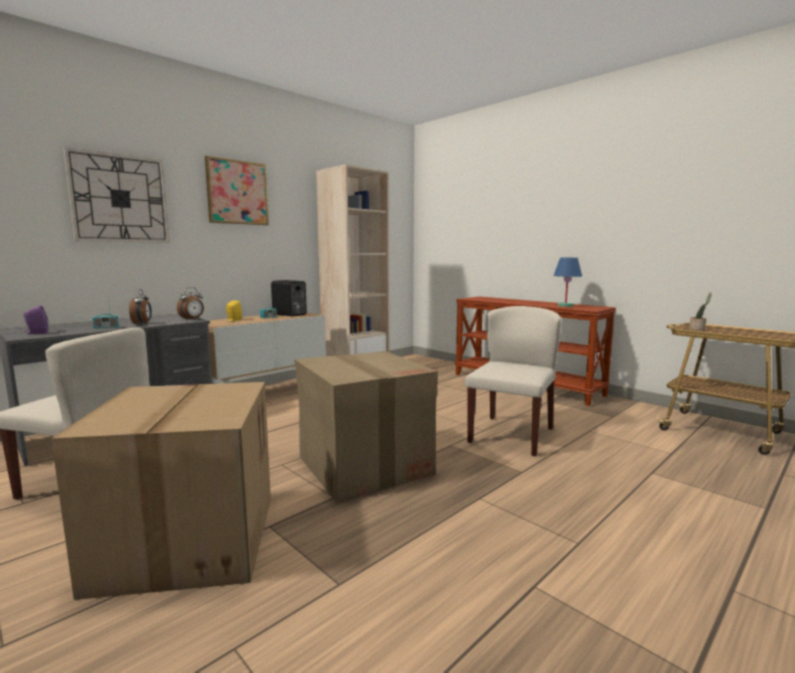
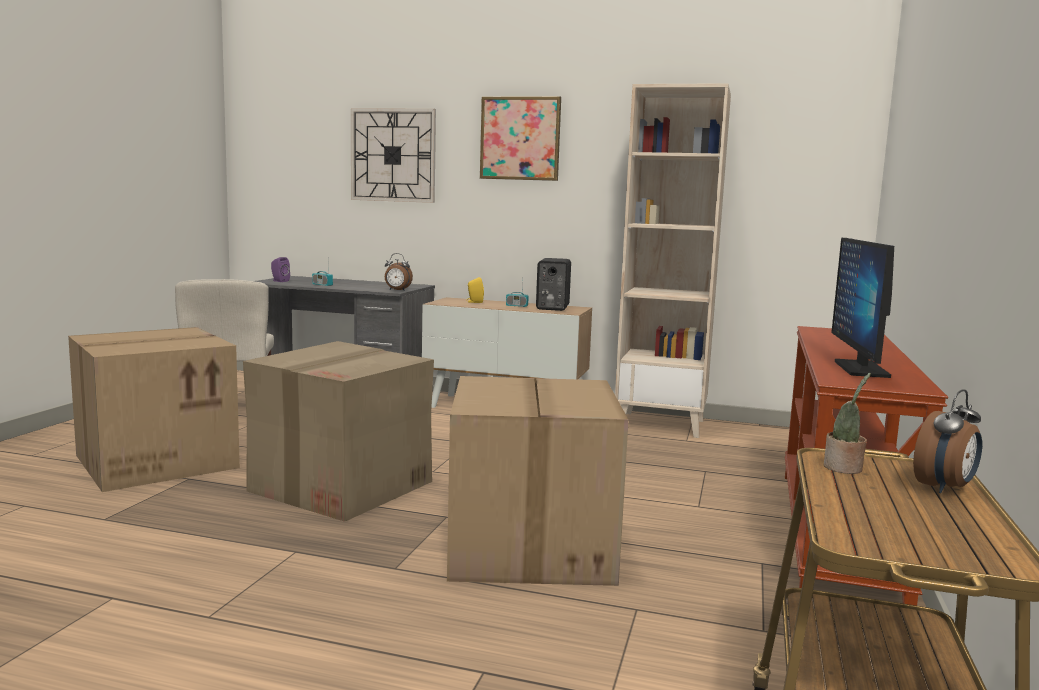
camera: 60 degrees right, 0 degrees up
alarm clock [129,289,152,325] -> alarm clock moved to [913,390,982,493]
beige chair [465,306,561,456] -> cardboard box [447,376,629,586]
blue table lamp [554,258,582,307] -> monitor [831,238,894,378]

